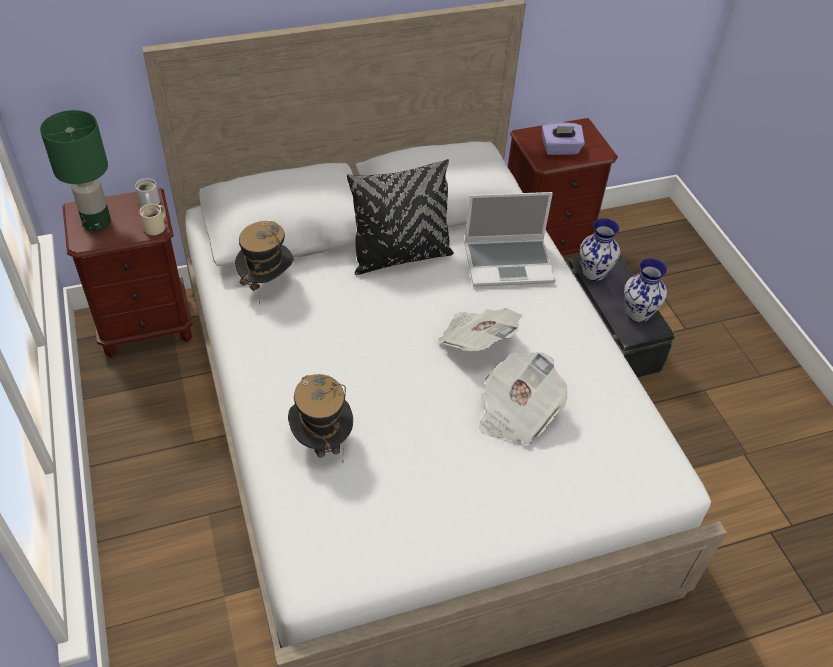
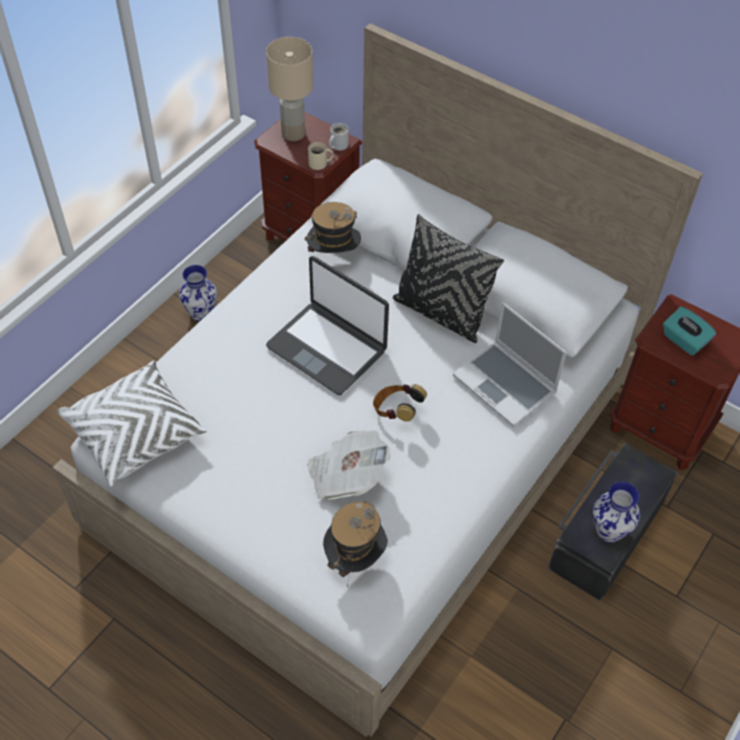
camera: 55 degrees right, 5 degrees up
green table lamp [40,110,111,231] -> beige table lamp [266,37,313,141]
hat [288,374,353,462] -> hat moved to [323,501,388,588]
newspaper [438,309,522,351] -> headphones [373,384,427,422]
purple tissue box [542,122,585,155] -> turquoise tissue box [663,306,716,356]
vase [580,218,620,281] -> vase moved to [179,265,217,321]
none -> white pillow [57,361,206,487]
none -> laptop [266,256,389,395]

